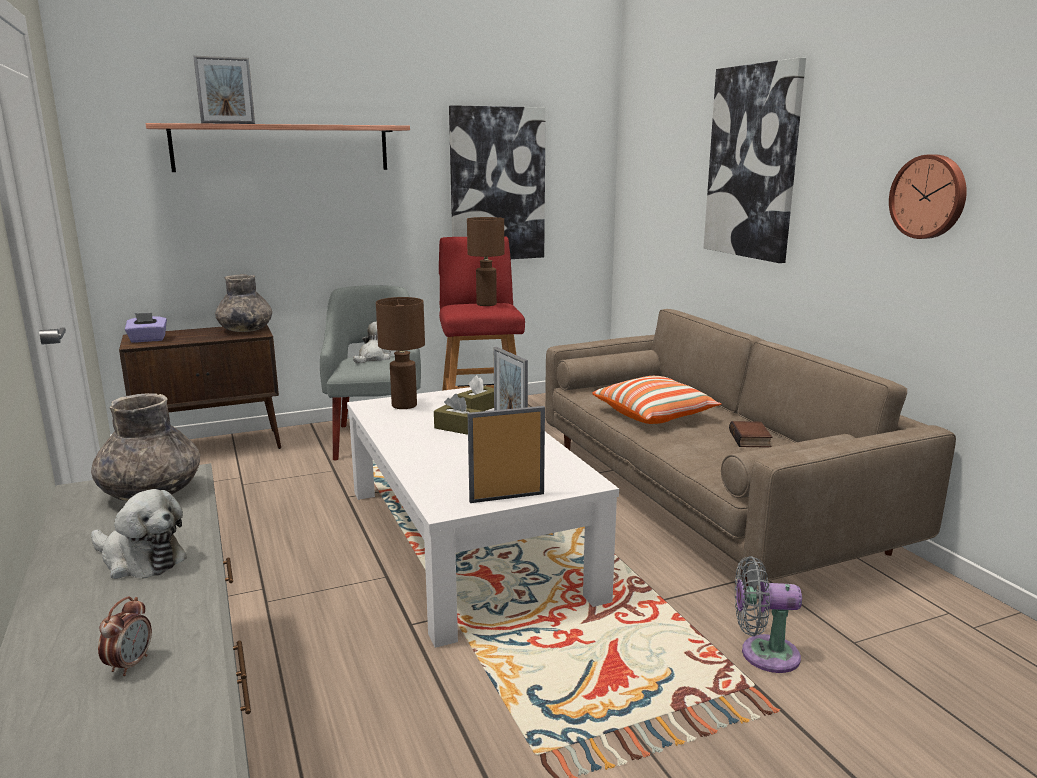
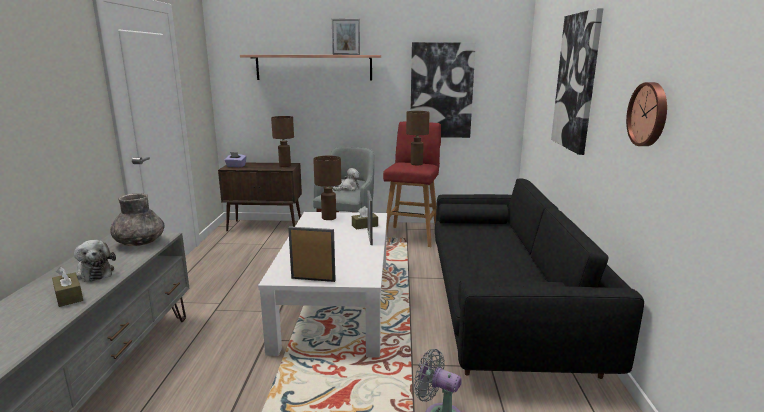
camera: 25 degrees right, 0 degrees up
alarm clock [98,596,152,676] -> none
picture frame [193,56,255,124] -> picture frame moved to [332,19,360,55]
grey vase [215,274,272,332] -> brown table lamp [271,116,294,167]
brown tissue box [434,394,482,435] -> brown tissue box moved to [52,267,83,307]
beige sofa [545,309,956,590] -> black sofa [435,179,644,379]
pillow [592,376,722,424] -> none
book [729,421,772,448] -> none

